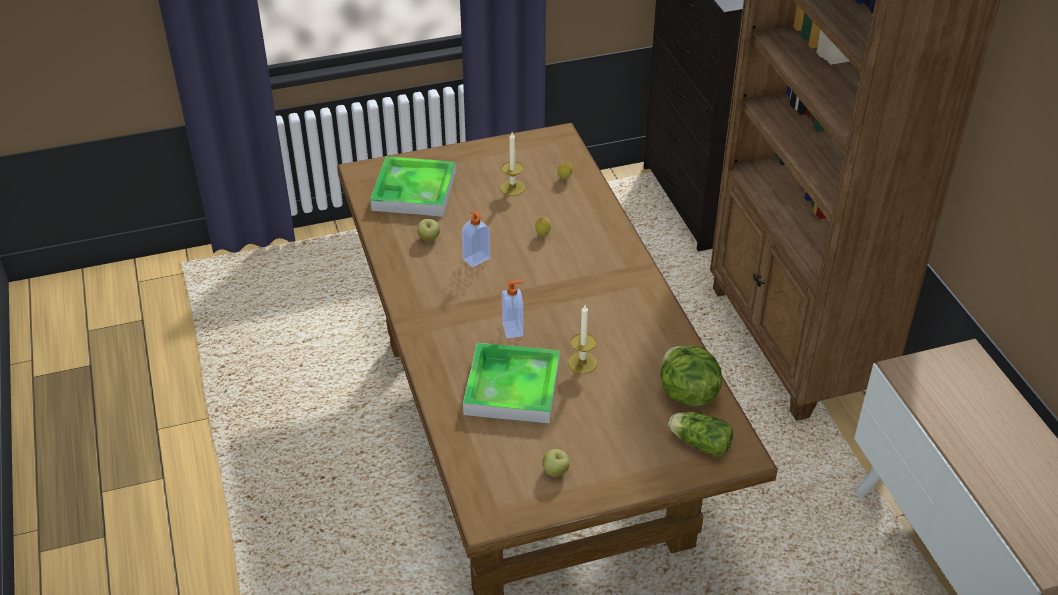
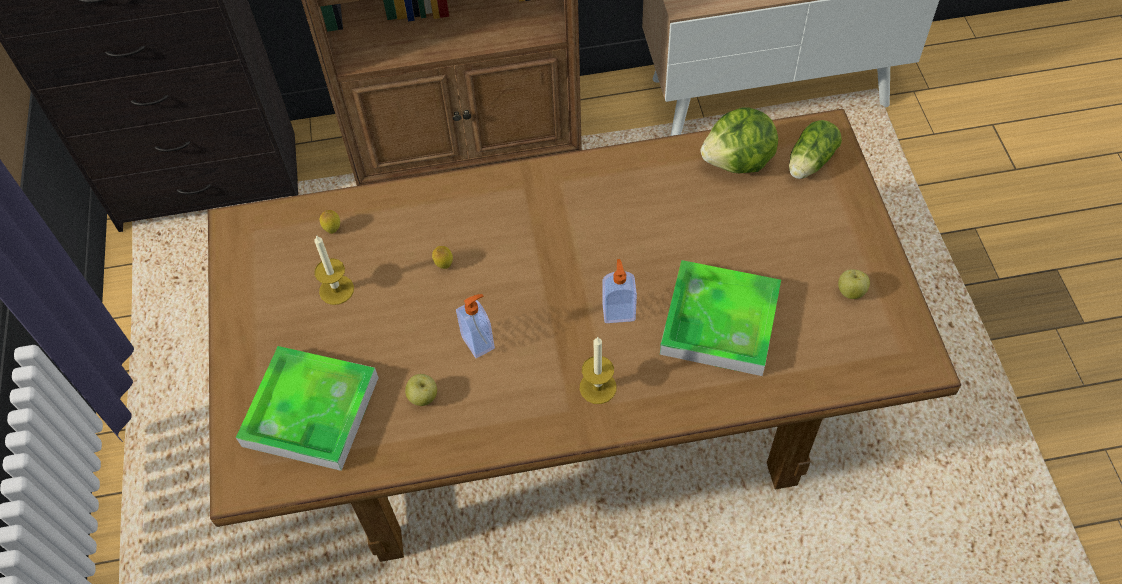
camera: 80 degrees left, 15 degrees up
candle [568,305,597,374] -> candle moved to [580,336,617,404]

